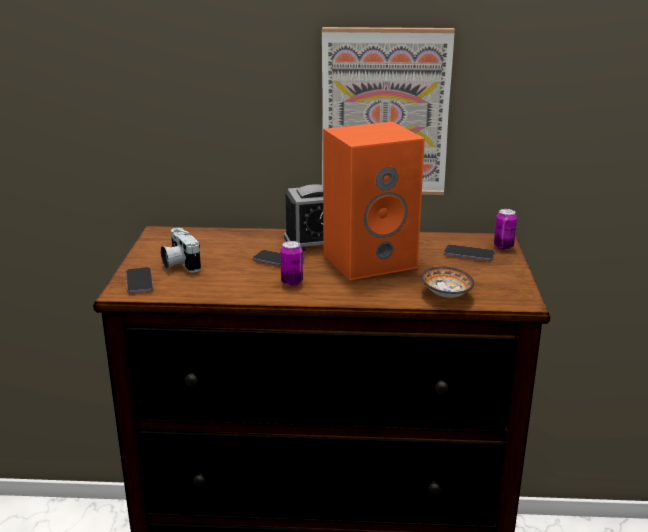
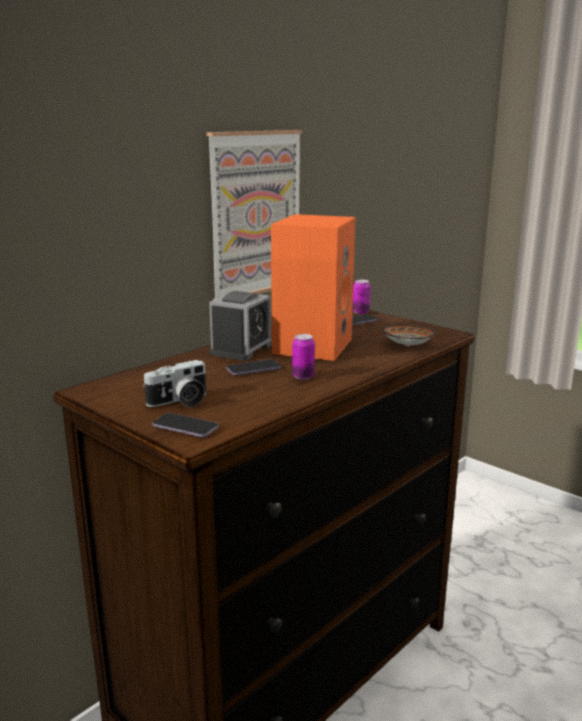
camera: 50 degrees left, 5 degrees down
camera [161,228,201,272] -> camera turned 45 degrees counterclockwise [143,360,207,408]

